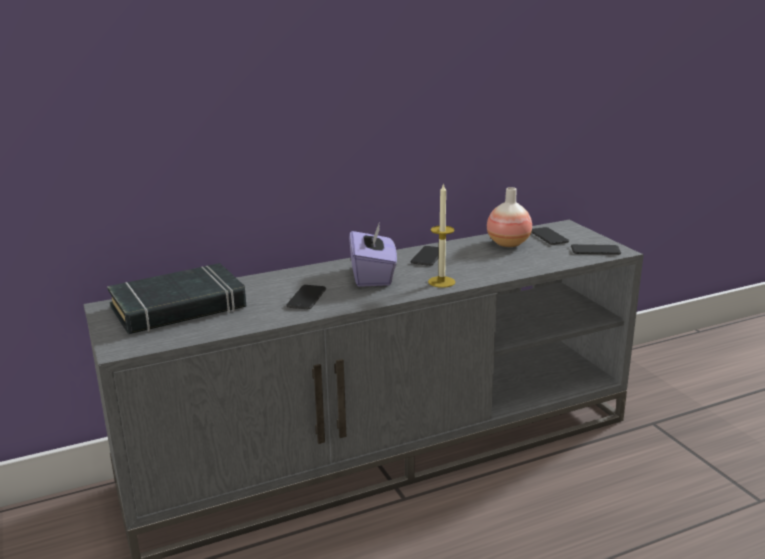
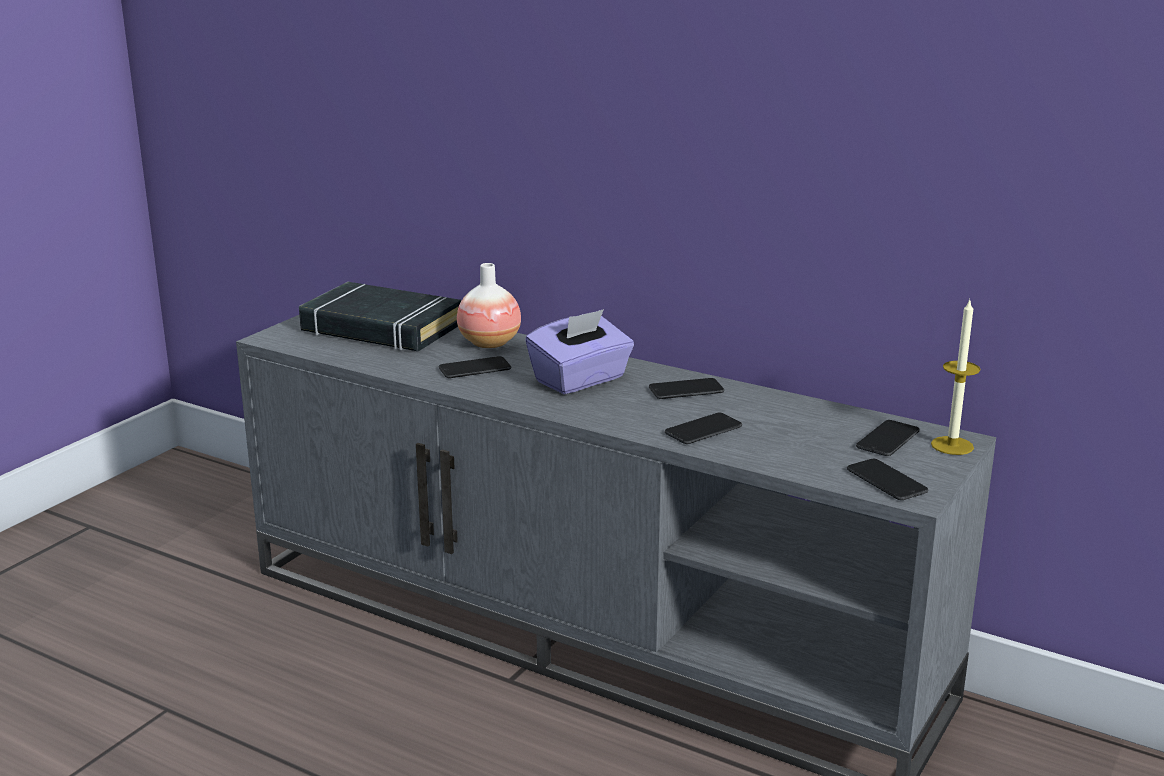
camera: 55 degrees right, 0 degrees up
candle [428,183,455,288] -> candle moved to [931,299,980,455]
vase [487,187,532,247] -> vase moved to [457,263,521,348]
none -> phone [665,413,742,444]

